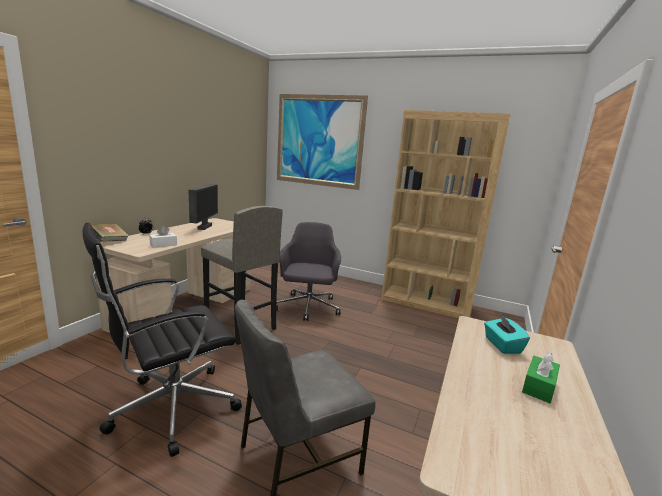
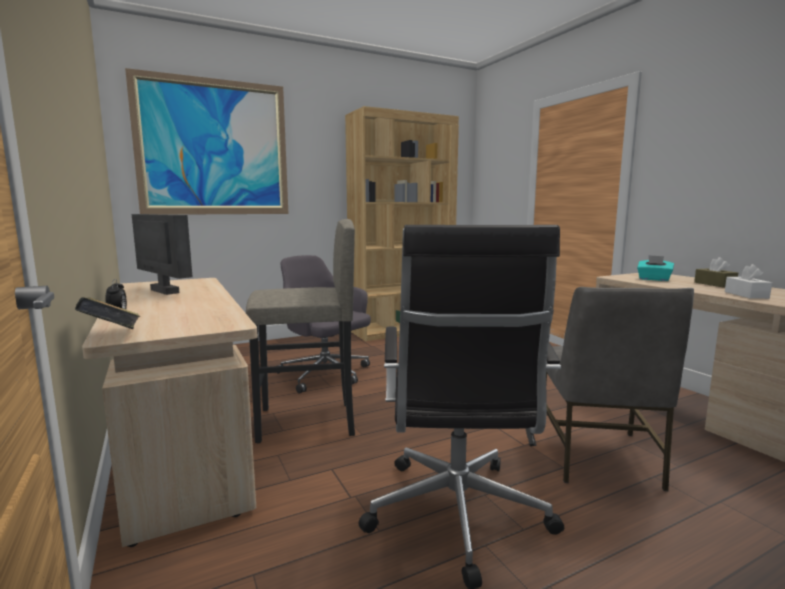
camera: 50 degrees left, 5 degrees down
white tissue box [149,226,177,248] -> white tissue box moved to [725,264,772,299]
green tissue box [522,352,560,403] -> brown tissue box [694,257,738,287]

